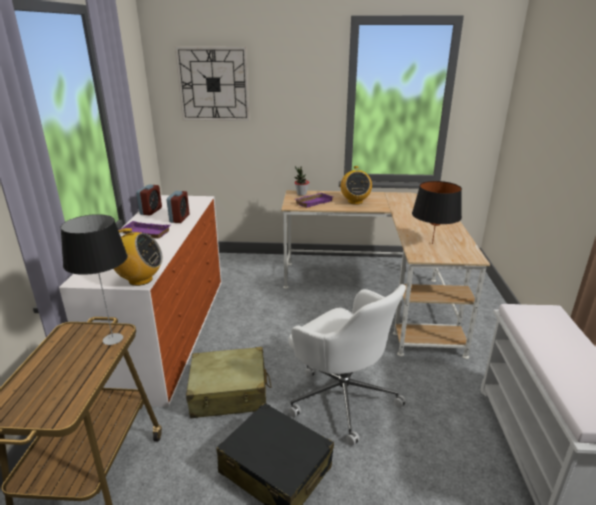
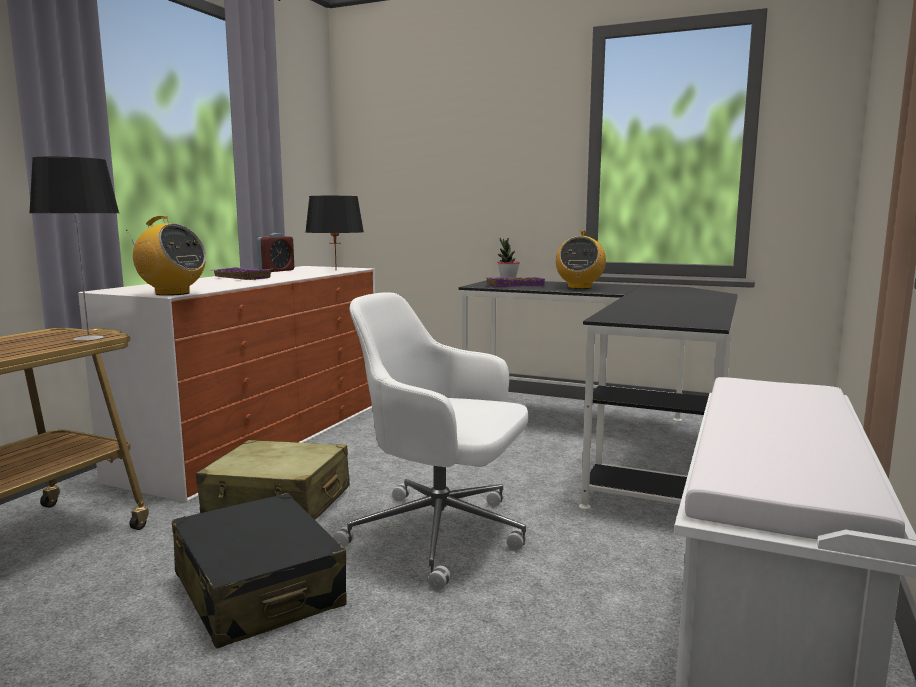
camera: 20 degrees right, 15 degrees down
alarm clock [167,191,189,223] -> none
wall clock [175,47,250,121] -> none
beige desk [281,190,490,359] -> black desk [459,280,738,510]
white office chair [289,284,406,446] -> white office chair turned 135 degrees clockwise [333,292,529,591]
black table lamp [412,181,462,244] -> black table lamp moved to [306,196,364,271]

